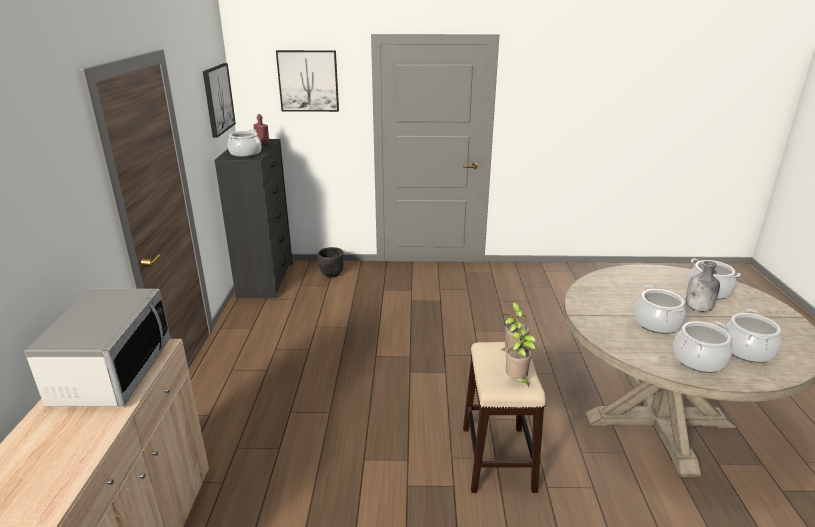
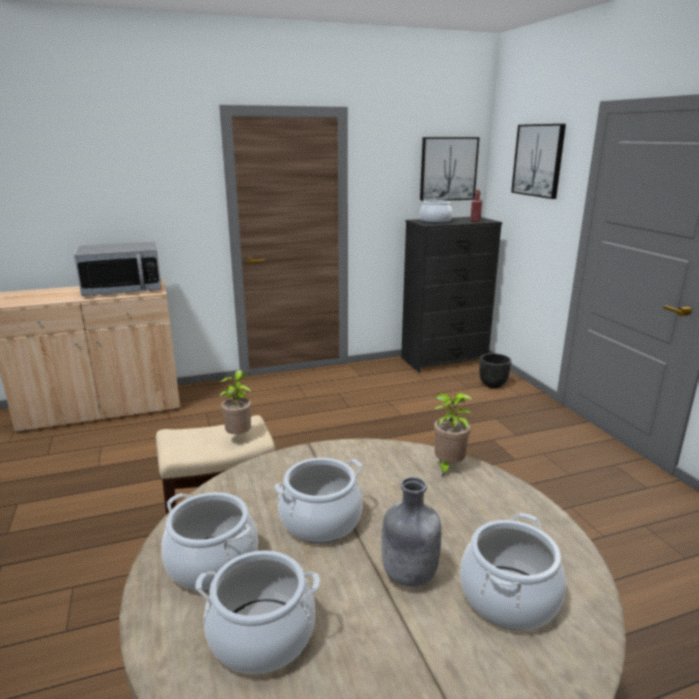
camera: 70 degrees right, 5 degrees down
potted plant [506,328,536,386] -> potted plant moved to [434,393,472,476]

